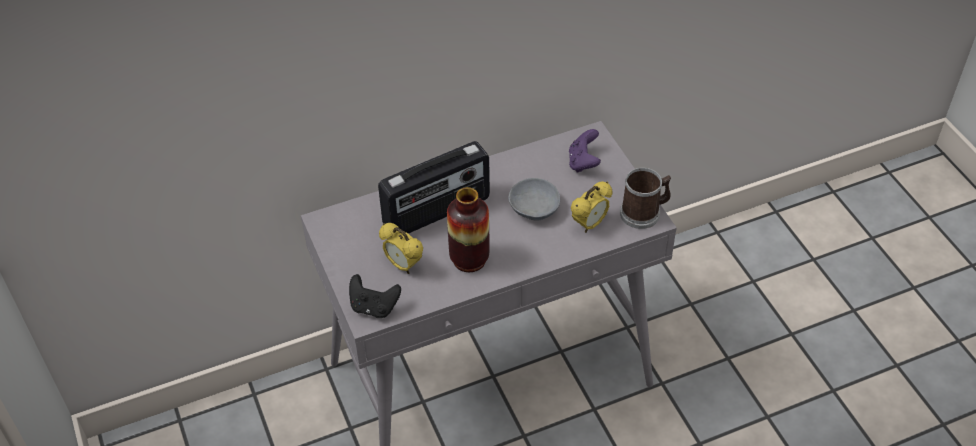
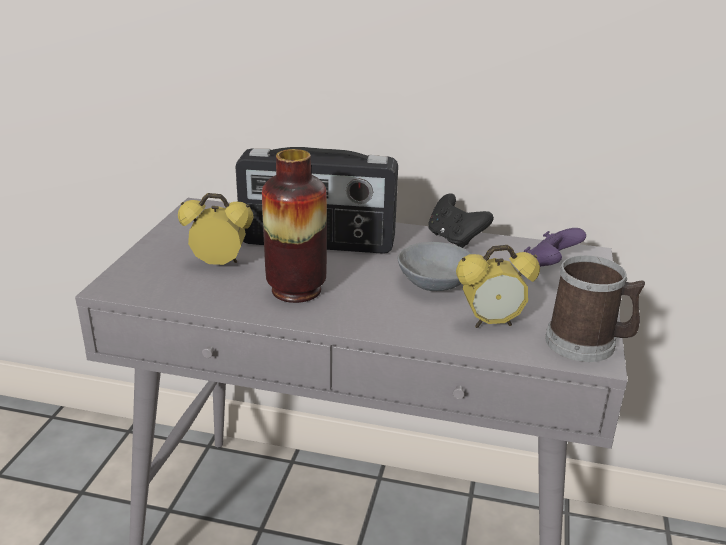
camera: 35 degrees right, 20 degrees down
black game controller [349,274,401,318] -> black game controller moved to [428,193,494,248]
alarm clock [379,223,423,274] -> alarm clock turned 105 degrees clockwise [178,193,253,265]

